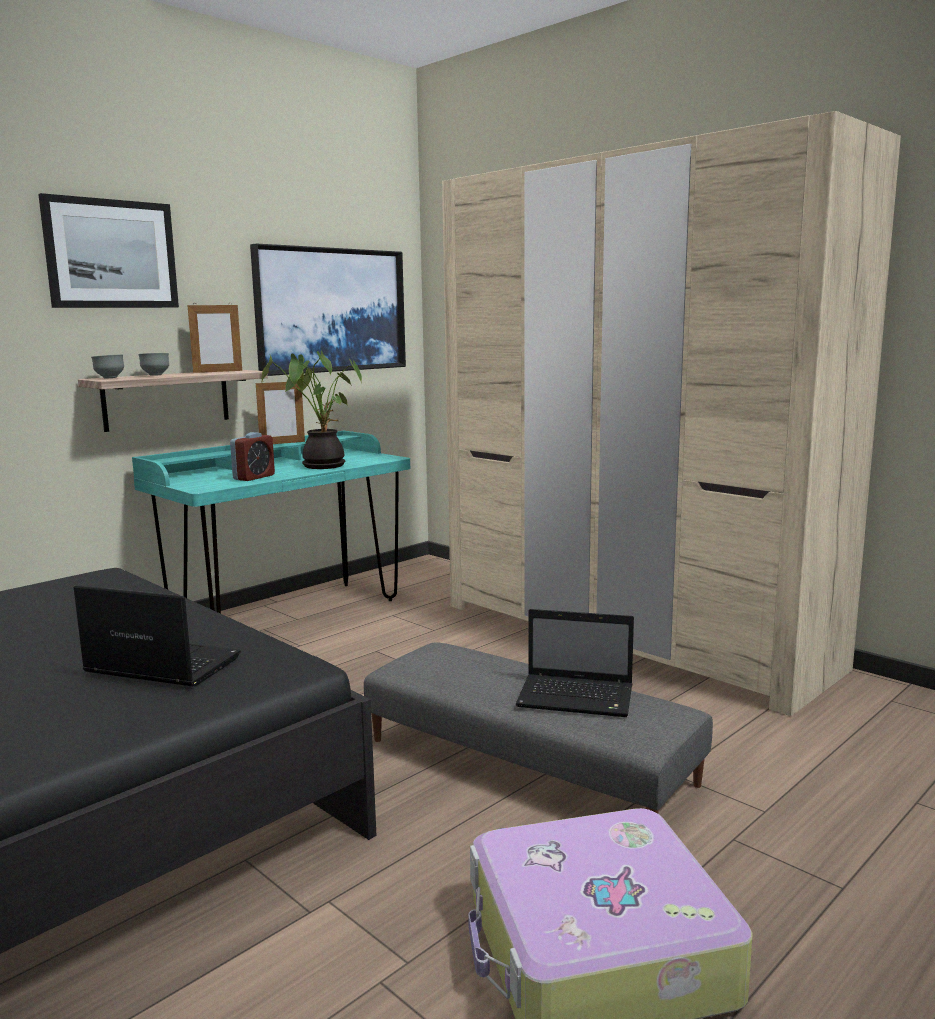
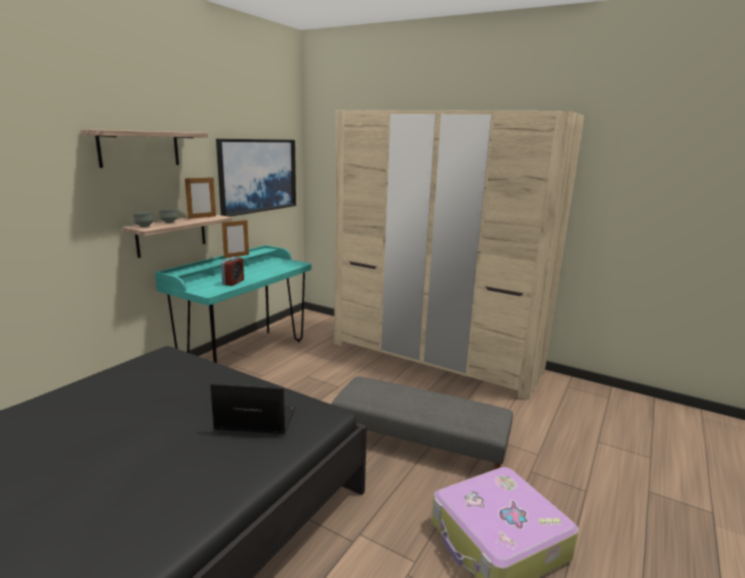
camera: 15 degrees left, 5 degrees up
picture [38,193,179,308] -> shelf [80,129,208,168]
potted plant [262,350,362,469] -> none
laptop [516,609,634,717] -> none

